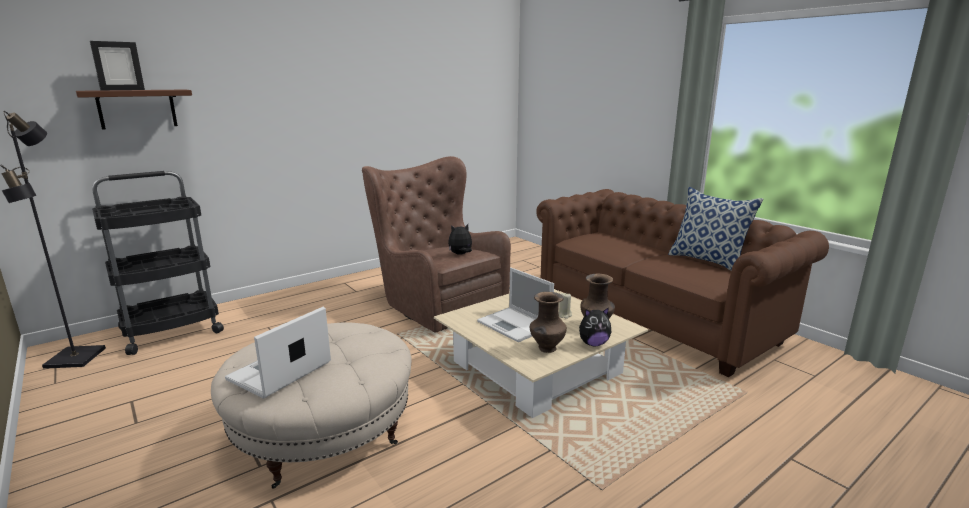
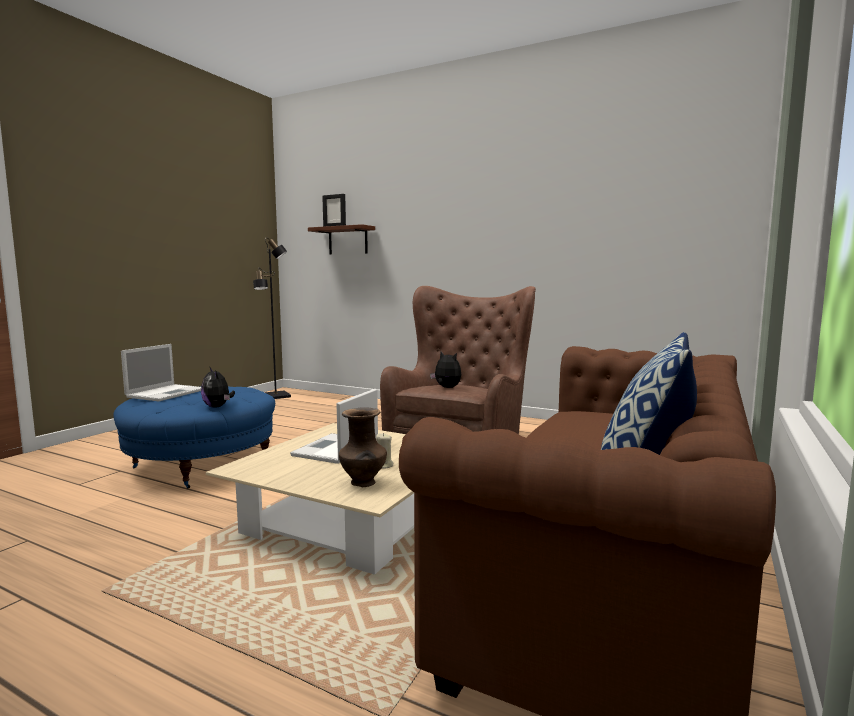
camera: 65 degrees right, 10 degrees down
black cart [92,171,224,355] -> none
beige ottoman [211,322,412,489] -> blue ottoman [113,386,275,488]
laptop [225,307,331,399] -> laptop turned 105 degrees clockwise [121,344,201,401]
brown vase [530,292,567,353] -> none
plush toy [579,307,611,346] -> plush toy moved to [201,368,235,408]

